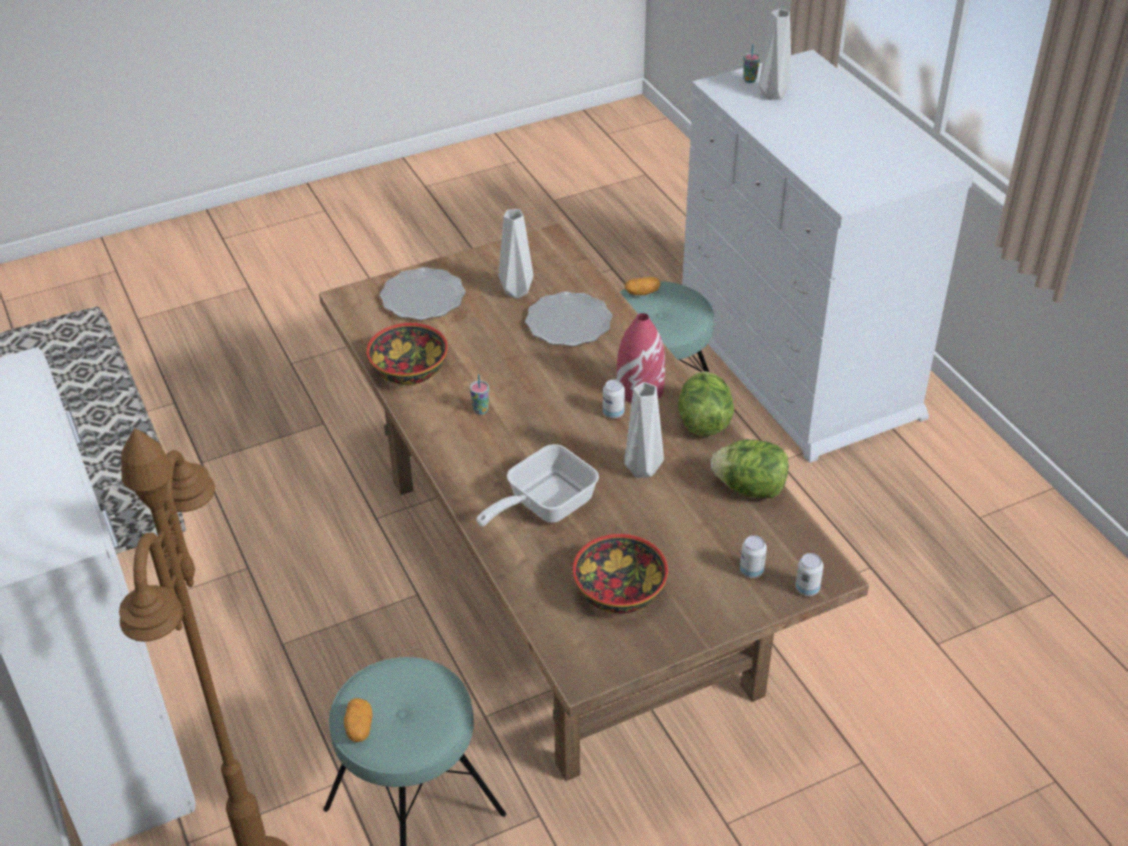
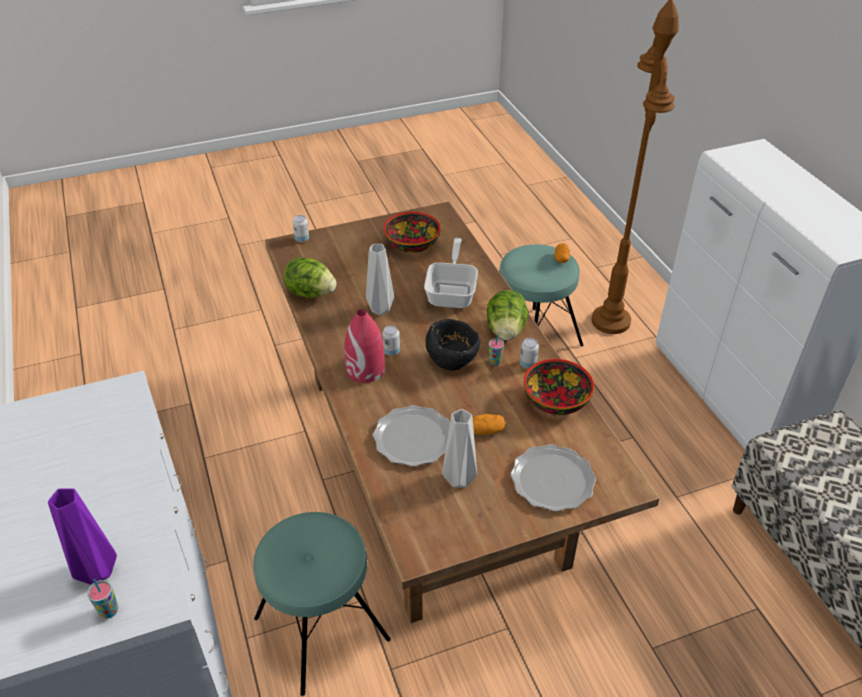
camera: 175 degrees left, 0 degrees up
frying pan [476,444,599,526] -> frying pan turned 45 degrees counterclockwise [424,238,478,308]
potato [625,277,661,295] -> potato moved to [473,414,505,435]
lettuce [678,371,734,436] -> lettuce moved to [487,290,528,340]
can [740,535,767,578] -> can moved to [520,338,539,368]
grey vase [759,9,792,100] -> purple vase [48,488,117,585]
none -> black bowl [426,319,480,371]

